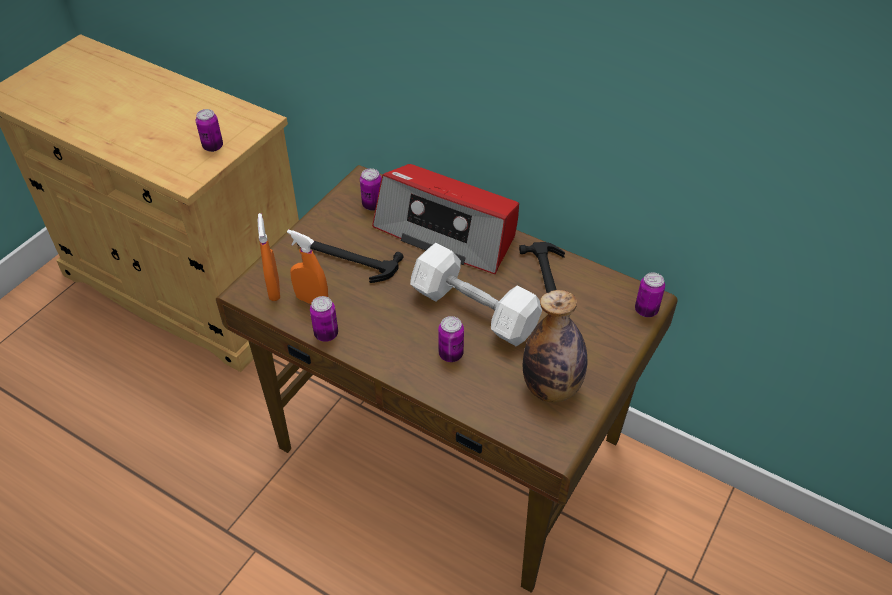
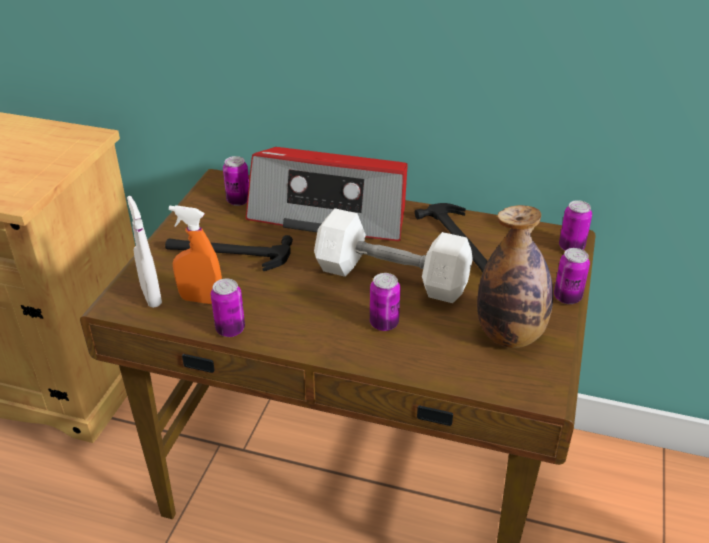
camera: 15 degrees left, 10 degrees down
can [196,109,223,152] -> can moved to [554,248,590,304]
orange spray bottle [257,213,280,301] -> white spray bottle [127,196,162,308]

